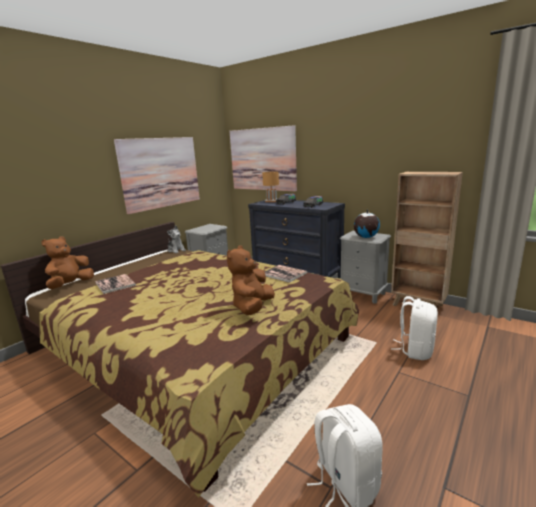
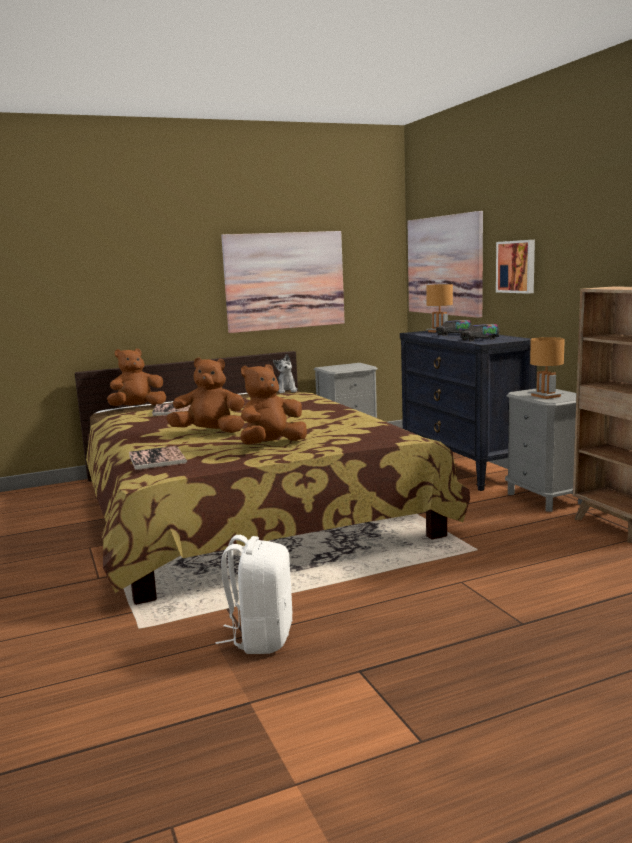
camera: 30 degrees right, 5 degrees down
book [265,265,307,283] -> book moved to [129,446,187,470]
globe [354,209,380,238] -> brown table lamp [529,337,565,399]
white backpack [391,296,438,360] -> none
none -> brown plush toy [166,358,245,433]
none -> picture [496,240,535,294]

